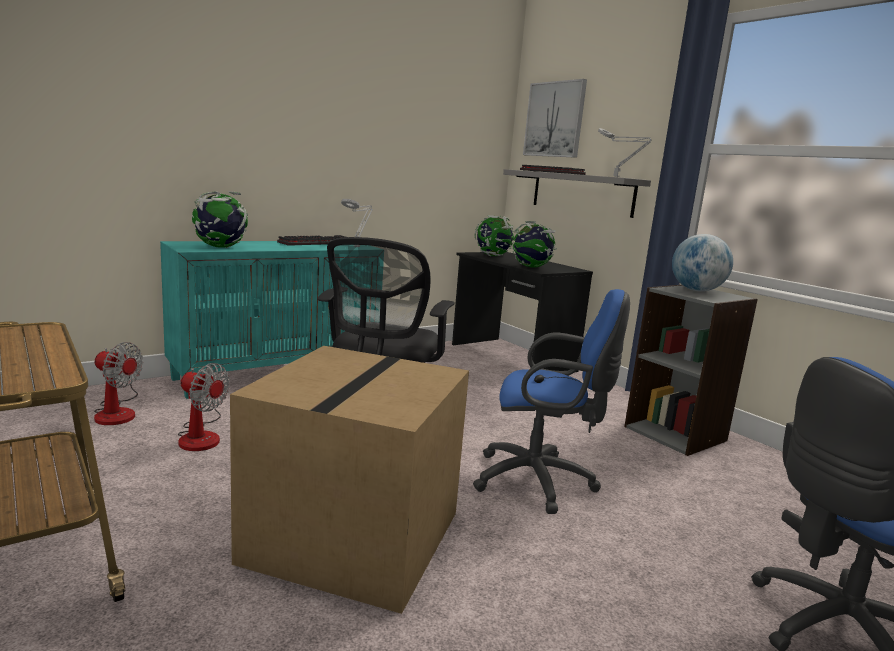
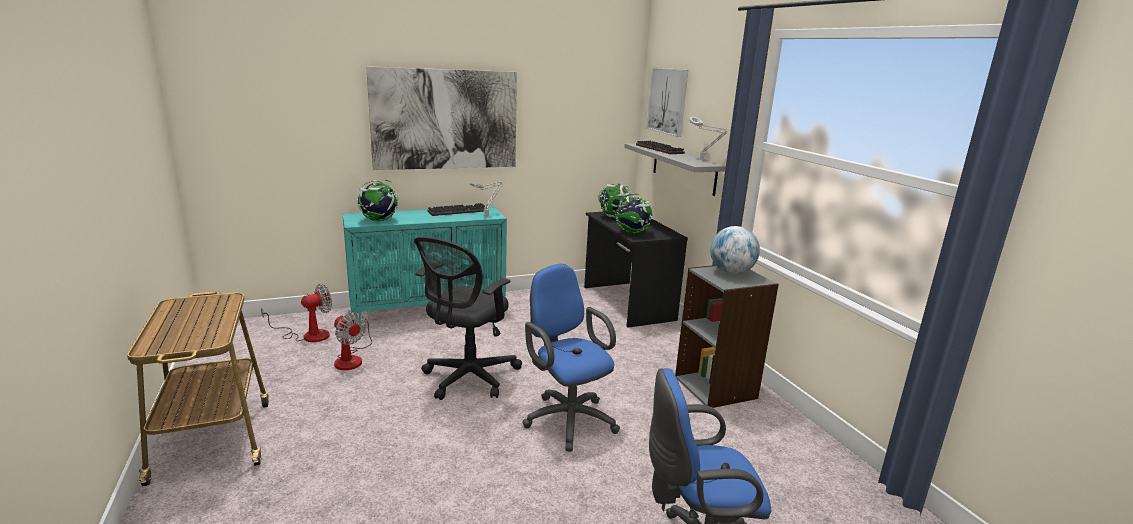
camera: 15 degrees right, 5 degrees up
fan [94,342,143,425] -> fan turned 75 degrees counterclockwise [261,284,332,342]
cardboard box [230,346,469,614] -> none
blue office chair [473,289,630,514] -> blue office chair turned 150 degrees counterclockwise [522,264,620,452]
none -> picture [366,66,517,170]

